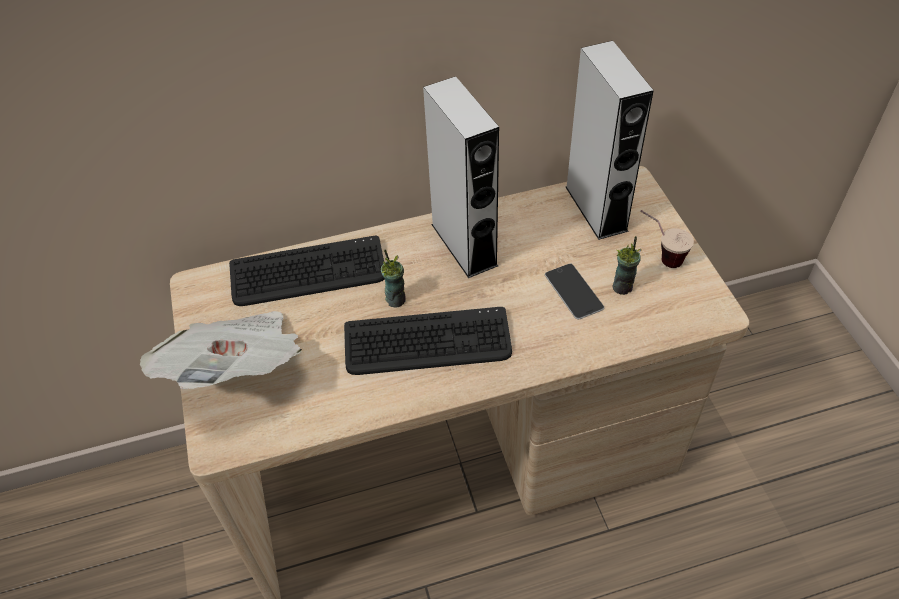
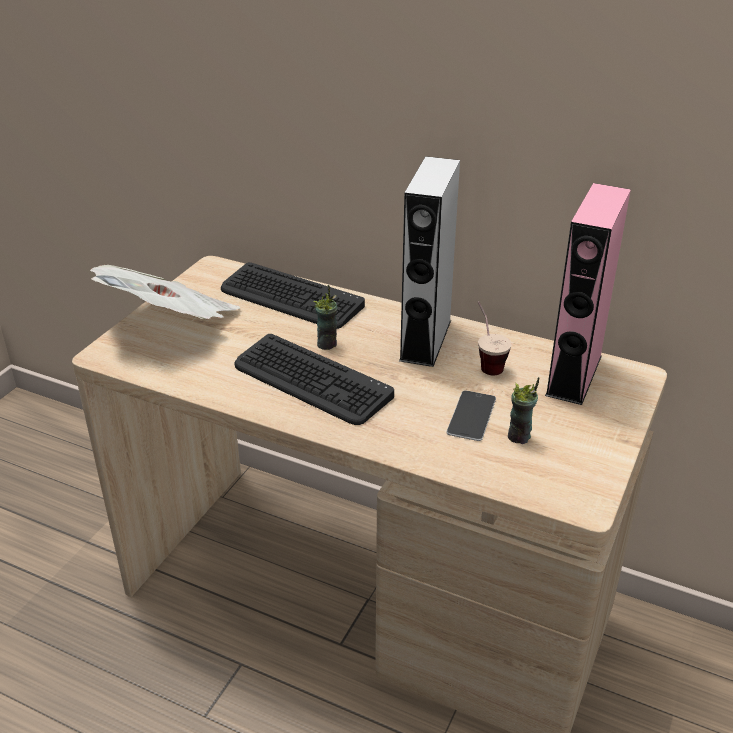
camera: 40 degrees right, 15 degrees down
grey speaker [566,41,654,240] -> pink speaker [545,183,631,405]
cup [640,210,694,268] -> cup moved to [478,301,512,375]

